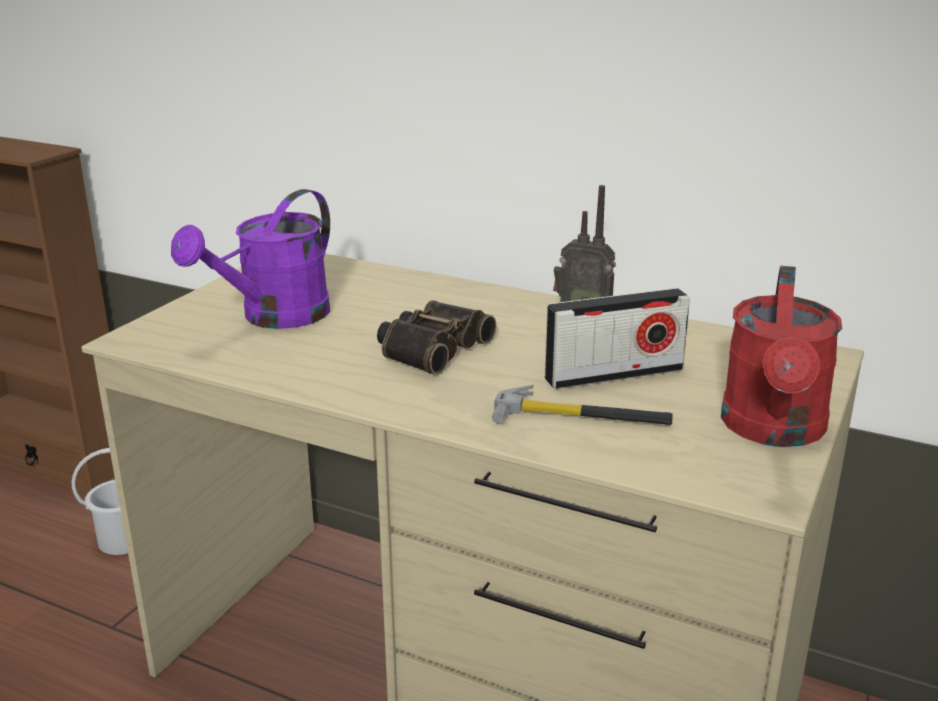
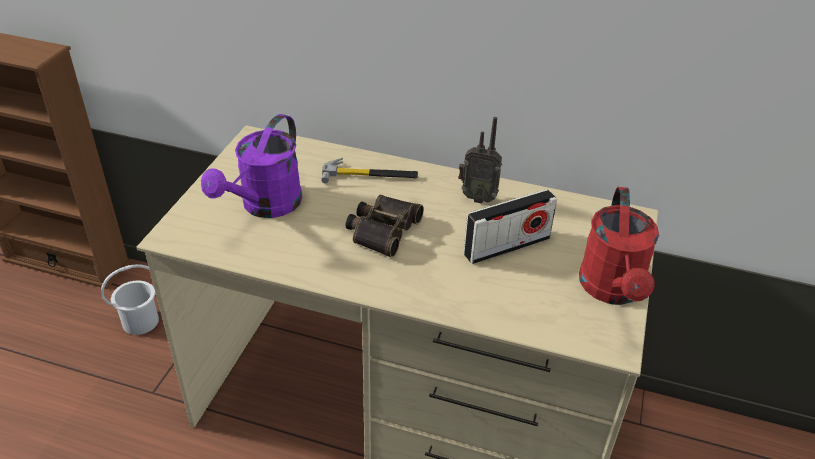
camera: 10 degrees left, 15 degrees up
hammer [492,385,673,425] -> hammer moved to [321,158,418,184]

